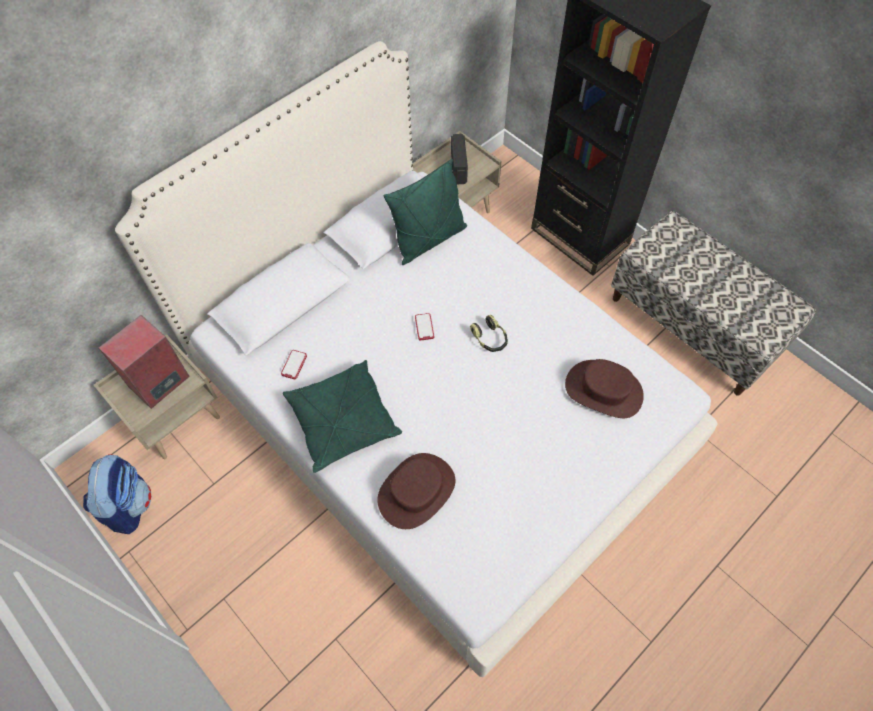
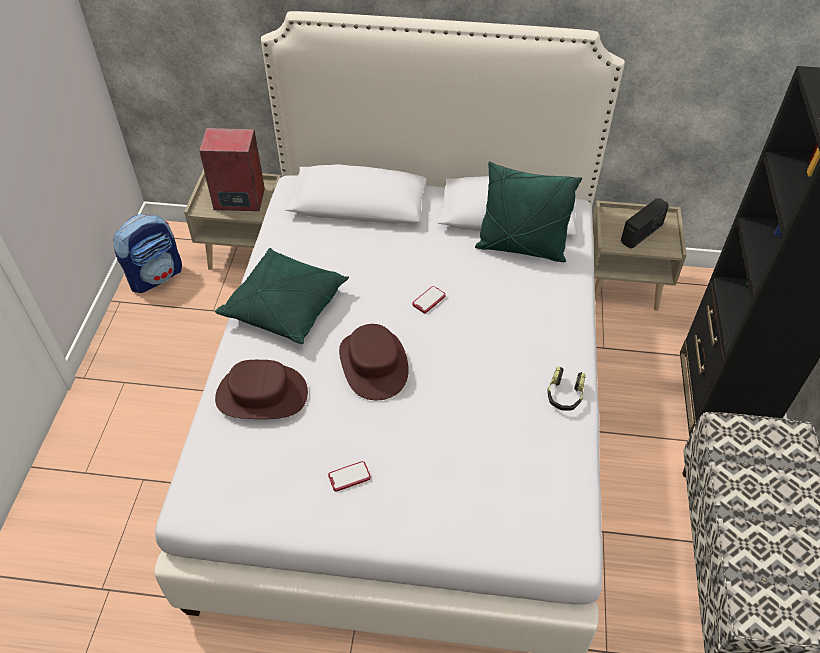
camera: 50 degrees right, 10 degrees down
phone [281,350,307,379] -> phone moved to [328,461,371,492]
headphones [470,315,508,352] -> headphones moved to [548,366,585,410]
brown hat [565,359,644,418] -> brown hat moved to [339,324,409,400]

